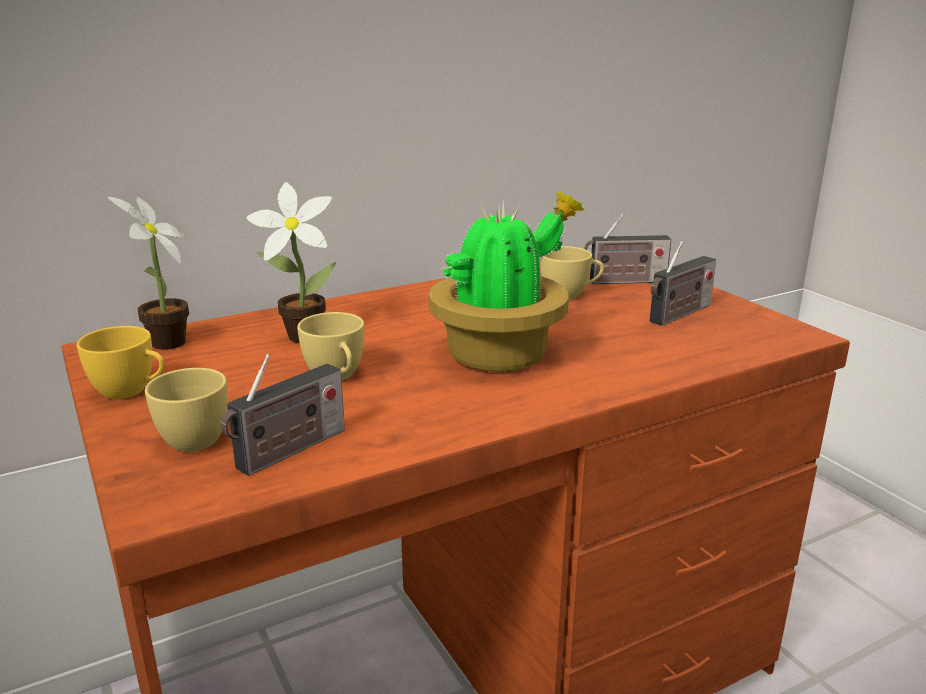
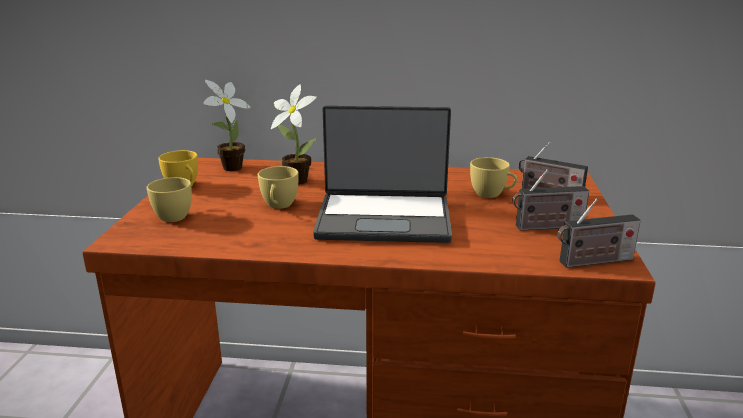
camera: 35 degrees right, 0 degrees up
radio [220,354,345,476] -> radio moved to [558,198,641,268]
potted plant [429,192,584,372] -> laptop [313,105,452,243]

